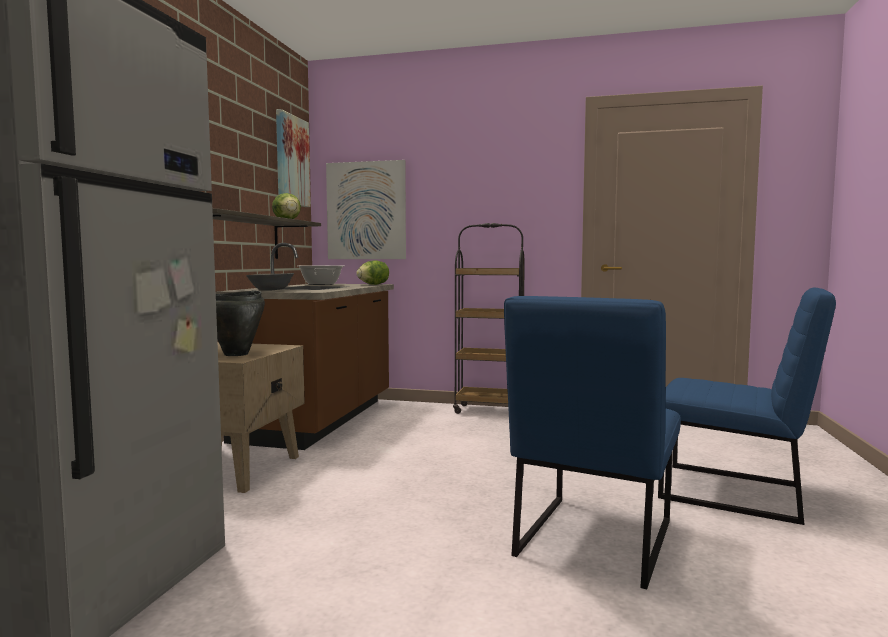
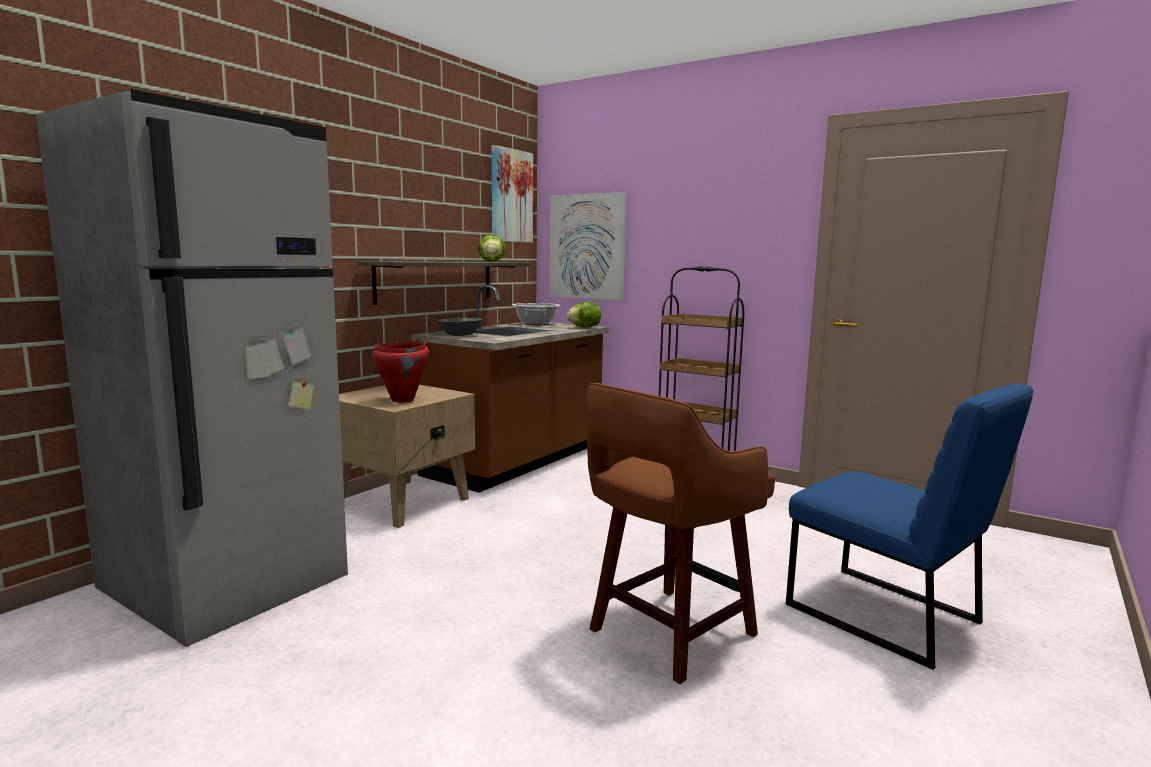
camera: 20 degrees right, 5 degrees up
black cooking pot [216,291,265,356] -> red cooking pot [372,341,429,403]
blue chair [504,296,681,590] -> brown stool [586,383,775,684]

